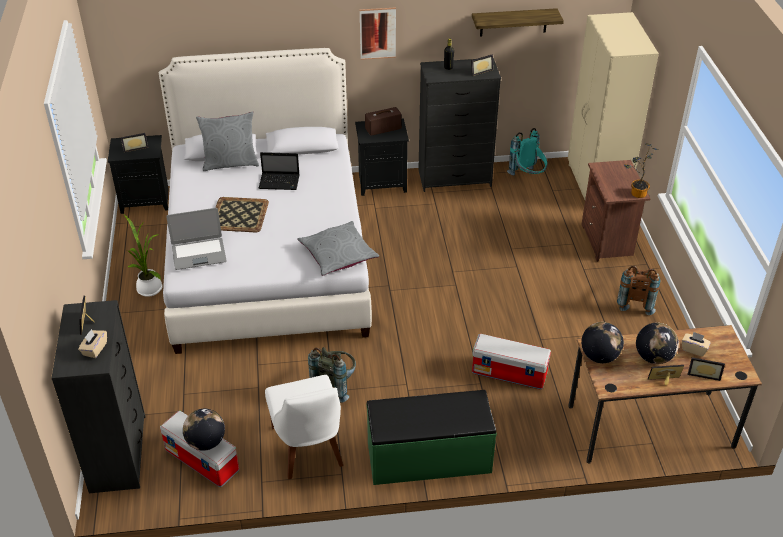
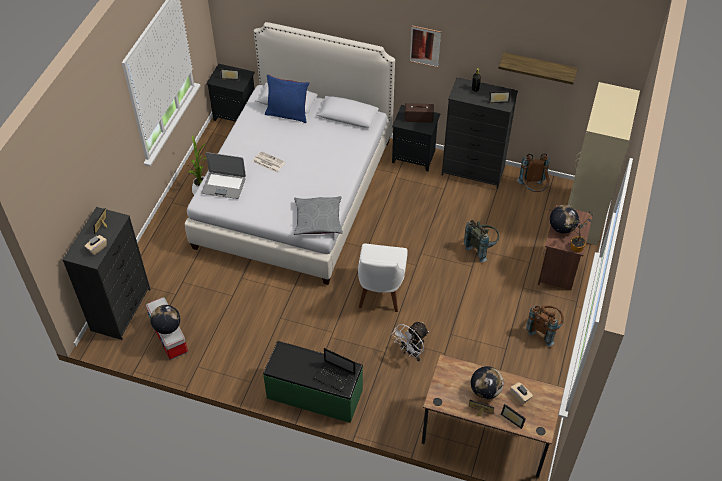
camera: 25 degrees right, 10 degrees up
grey pillow [196,111,259,171] -> blue pillow [265,74,309,123]
tray [215,197,269,232] -> newspaper [253,151,285,172]
laptop [259,152,300,190] -> laptop moved to [313,348,355,393]
white chair [265,375,343,479] -> white chair moved to [358,244,408,312]
grey backpack [308,347,356,403] -> grey backpack moved to [464,220,500,262]
storage box [472,334,551,390] -> white fan [392,322,429,361]
turquoise backpack [507,128,548,175] -> brown backpack [517,153,550,192]
globe [581,322,624,363] -> globe moved to [550,205,579,234]

